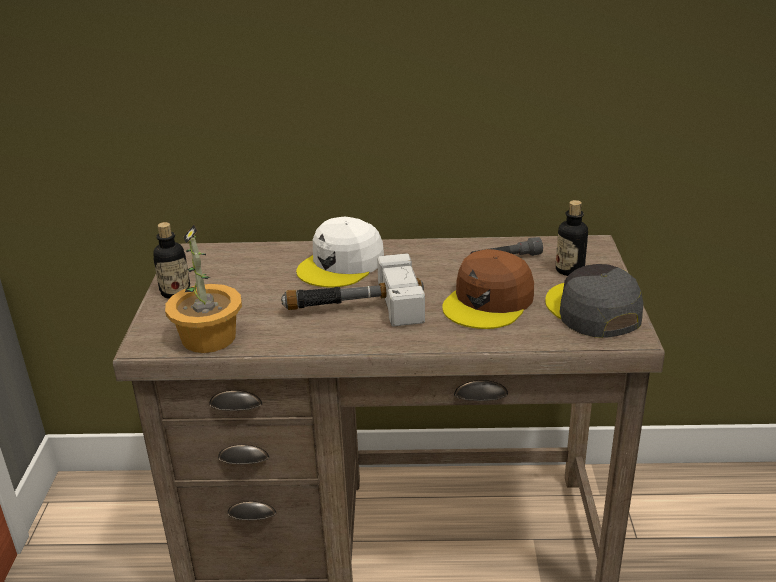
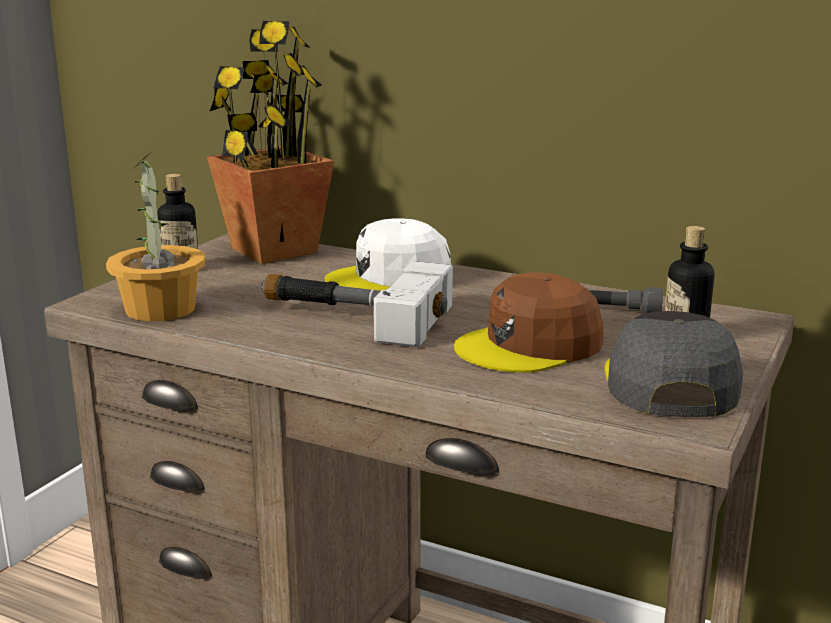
camera: 25 degrees right, 10 degrees down
none -> potted plant [207,21,334,264]

